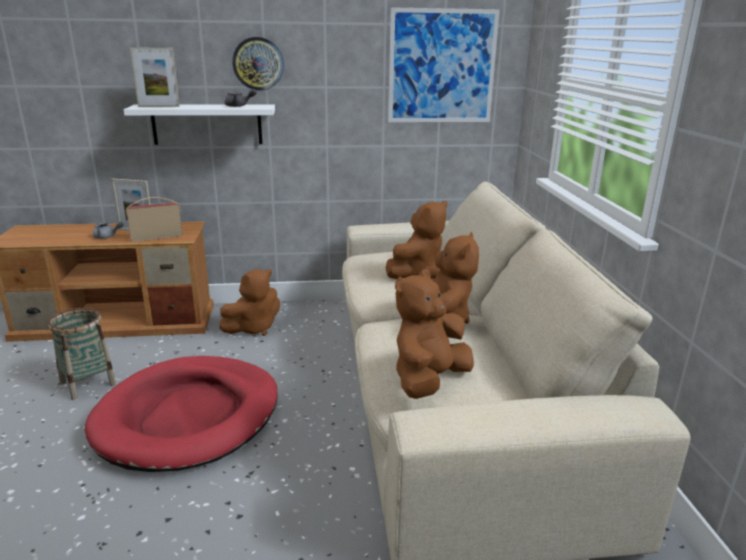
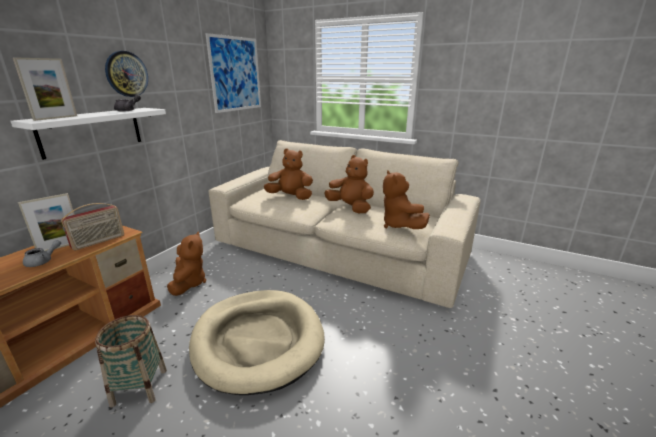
camera: 55 degrees left, 0 degrees up
red dog bed [85,356,278,472] -> beige dog bed [189,290,325,395]
radio [126,197,182,242] -> radio turned 150 degrees counterclockwise [61,203,124,250]
brown plush toy [385,201,447,279] -> brown plush toy turned 60 degrees counterclockwise [264,149,313,200]

